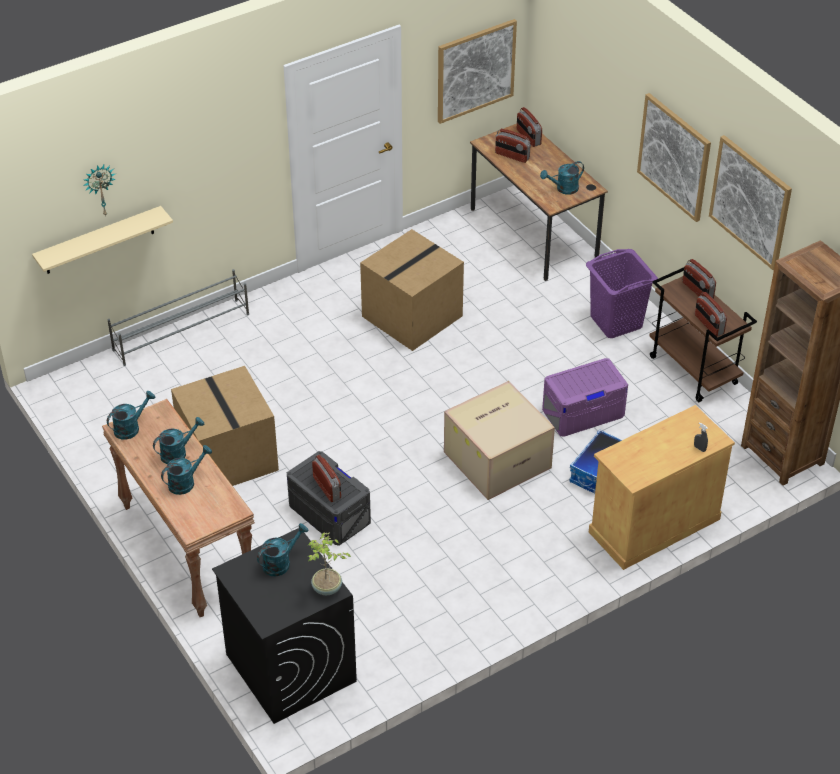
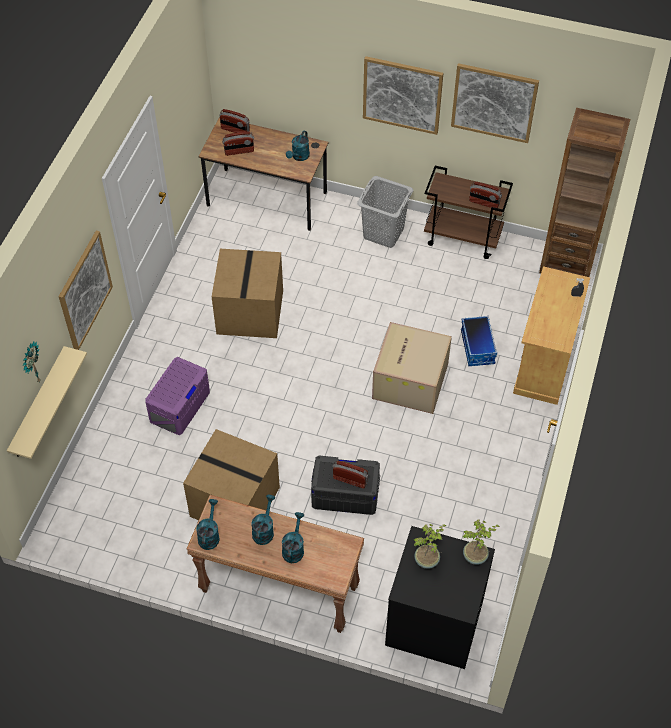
camera: 40 degrees left, 10 degrees up
grey shoe rack [107,269,249,366] -> none
turquoise watering can [257,523,308,576] -> potted plant [414,524,446,569]
picture [438,19,517,124] -> picture moved to [59,231,113,350]
purple storage box [542,358,628,437] -> purple storage box moved to [145,357,210,435]
purple laundry basket [586,249,658,338] -> grey laundry basket [357,176,413,248]
radio [682,259,716,298] -> none

